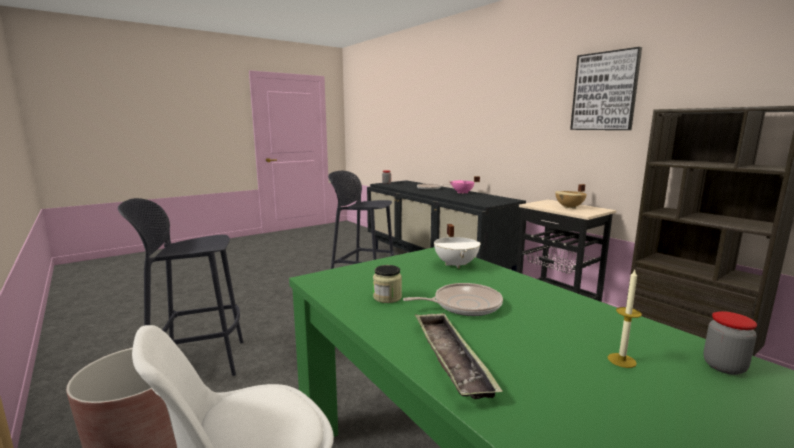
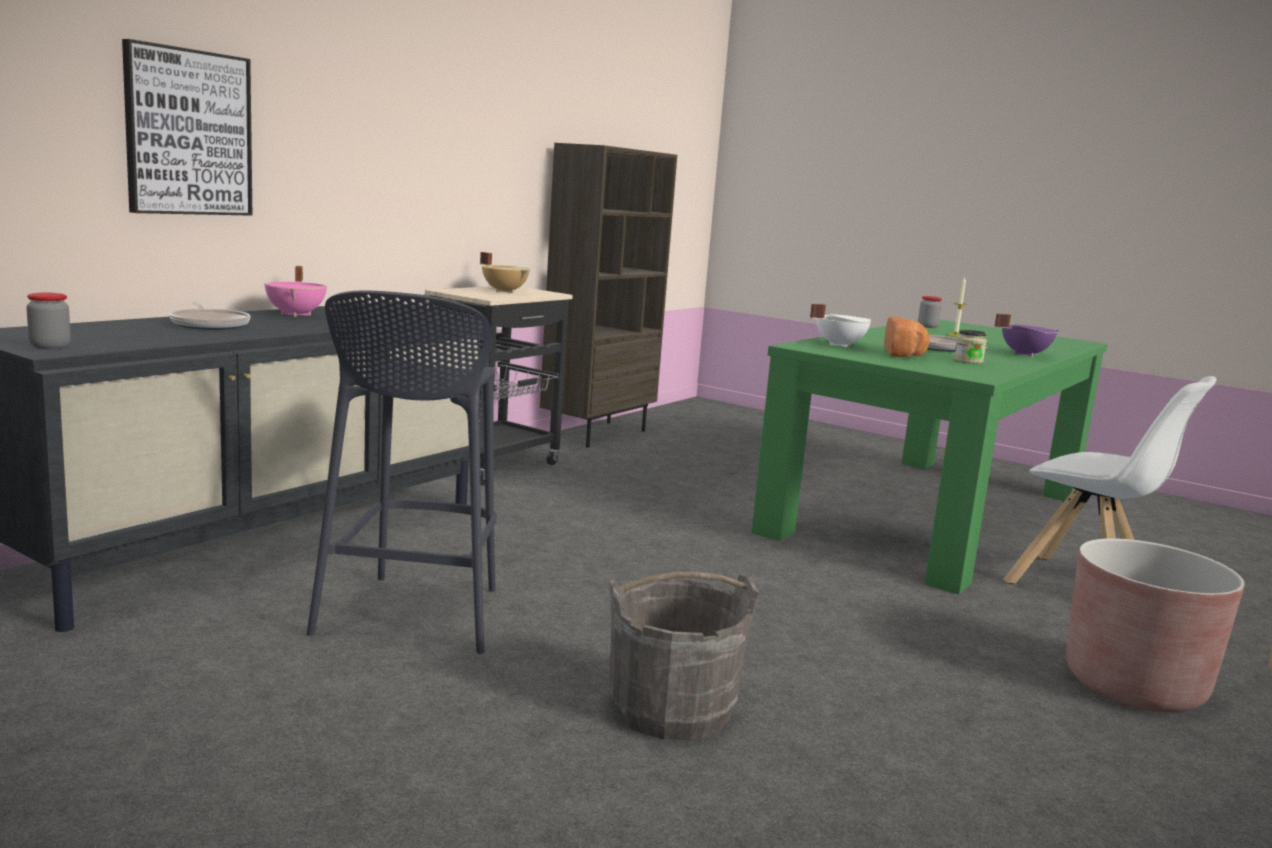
camera: 110 degrees left, 0 degrees up
grey stool [118,198,243,376] -> none
tray [415,313,503,399] -> purple cooking pot [994,314,1059,357]
picture [570,47,642,130] -> picture moved to [122,39,252,216]
none -> grey bucket [609,571,759,741]
none -> bread [884,317,930,357]

